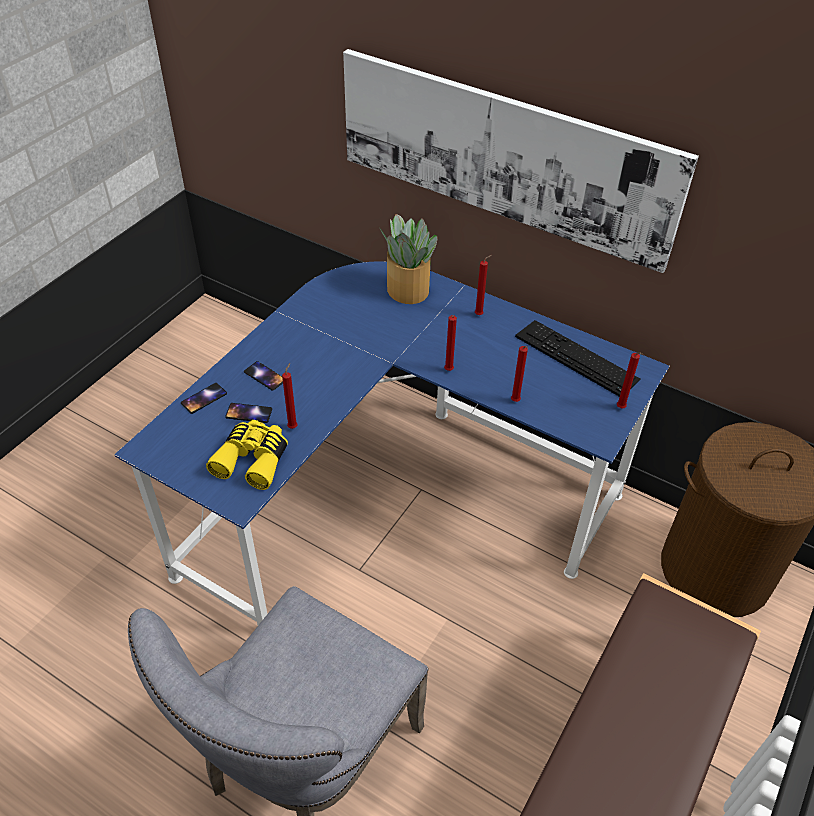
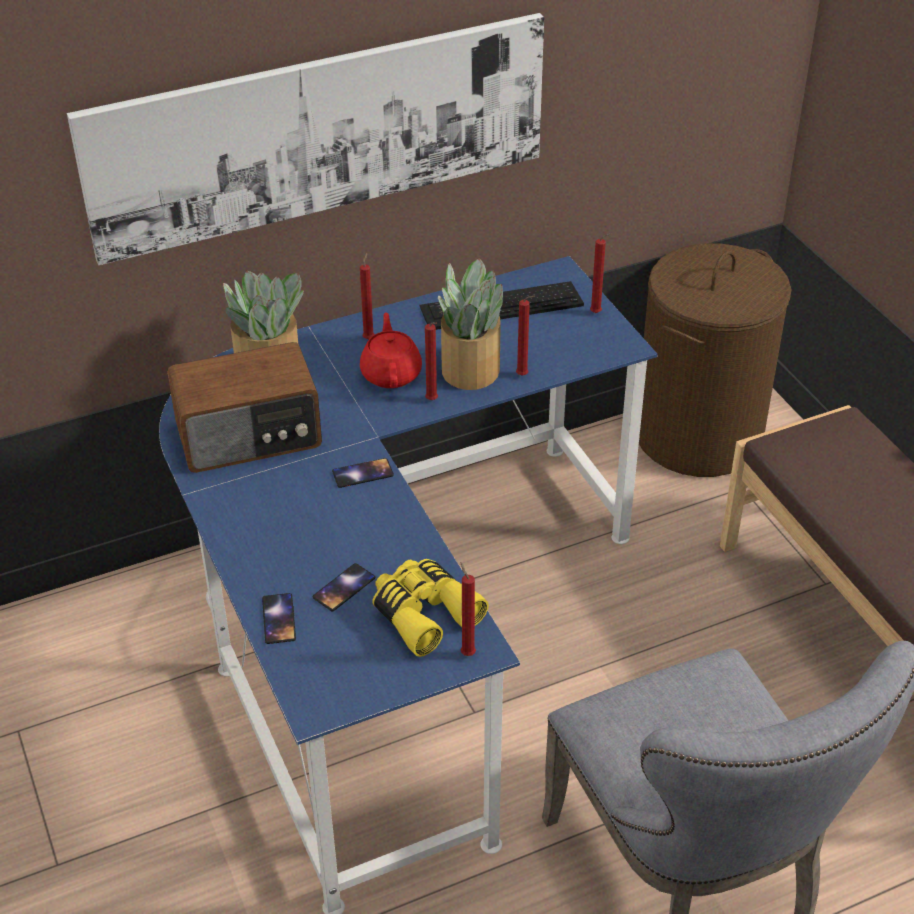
camera: 55 degrees left, 5 degrees down
phone [244,361,283,391] -> phone moved to [332,458,394,488]
red candle [282,363,298,429] -> red candle moved to [460,562,476,656]
none -> radio [167,342,322,473]
none -> red teapot [360,312,422,388]
none -> potted plant [438,259,503,390]

